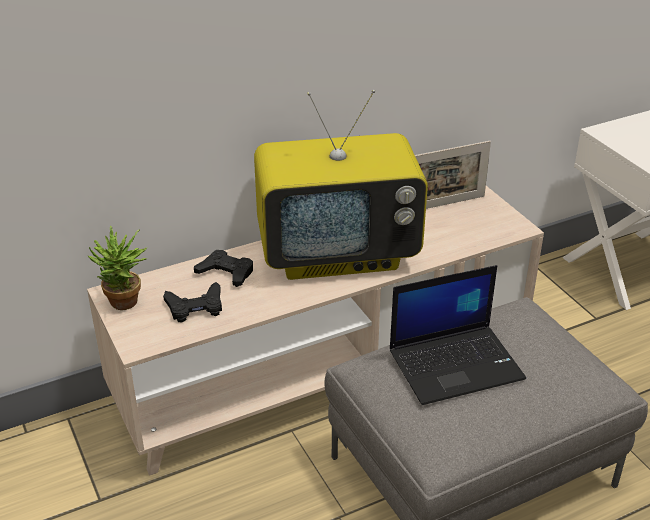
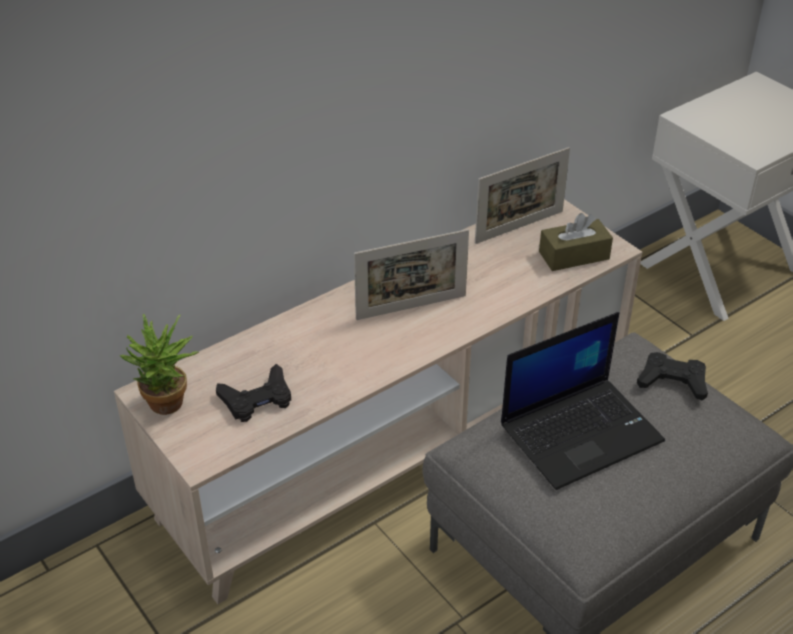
camera: 10 degrees left, 5 degrees up
black game controller [194,250,253,287] -> black game controller moved to [637,352,708,401]
television [254,90,428,280] -> picture frame [354,229,469,320]
none -> brown tissue box [539,213,613,271]

